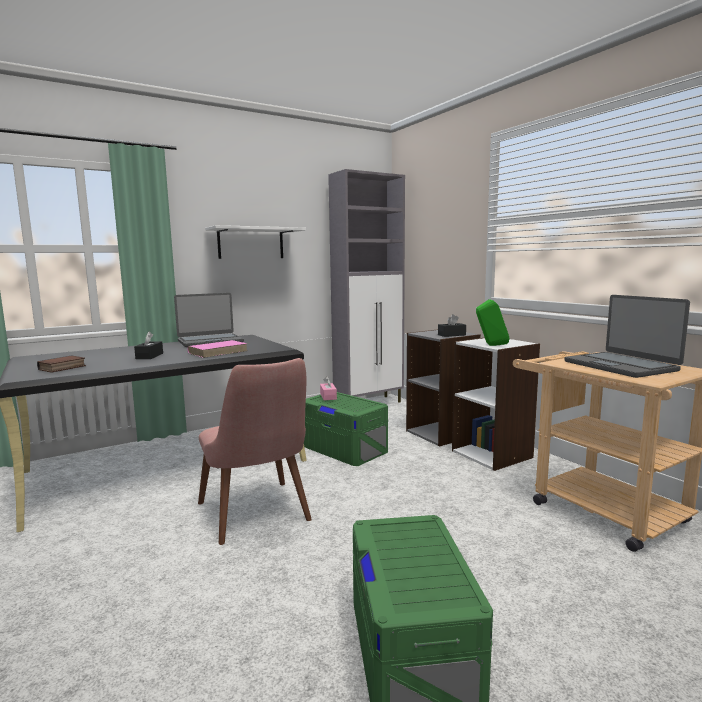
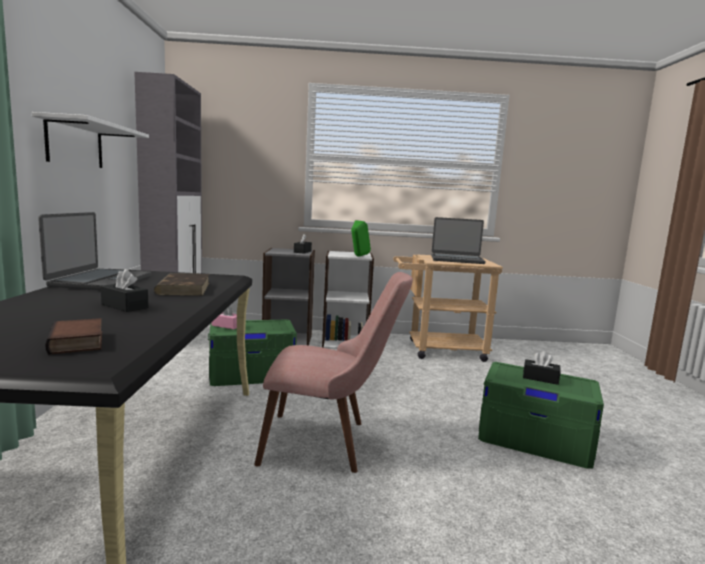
camera: 60 degrees left, 0 degrees up
pink book [187,340,247,358] -> brown book [154,273,209,296]
none -> black tissue box [523,351,561,385]

